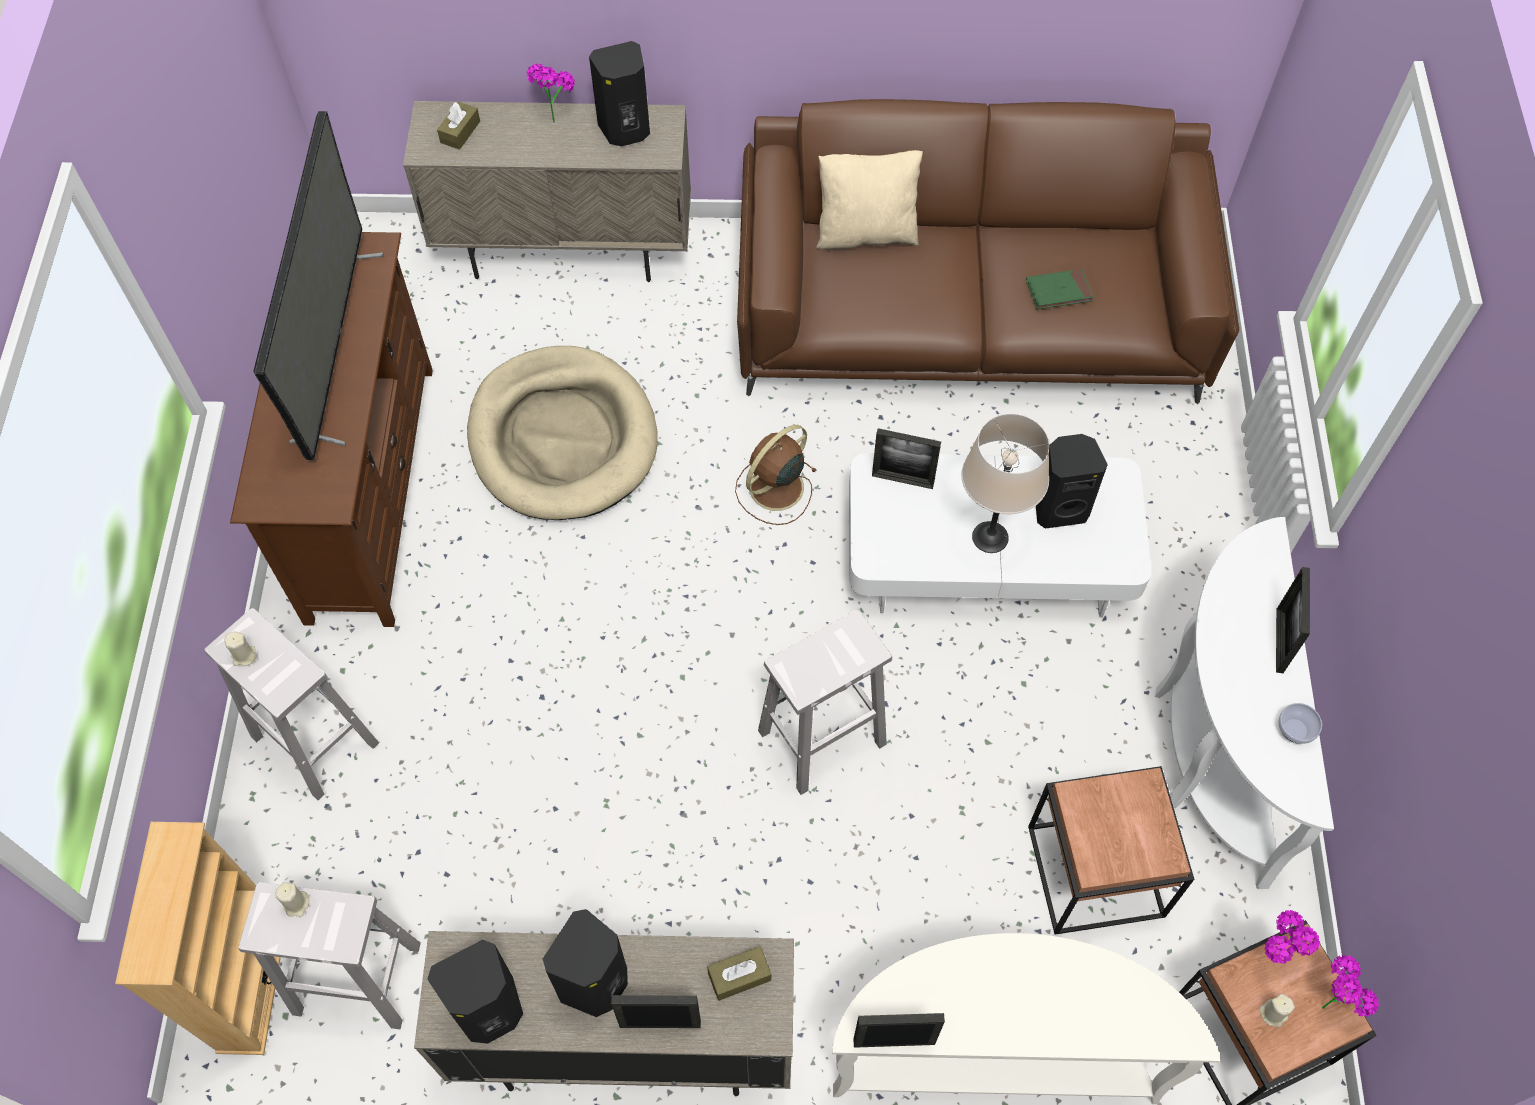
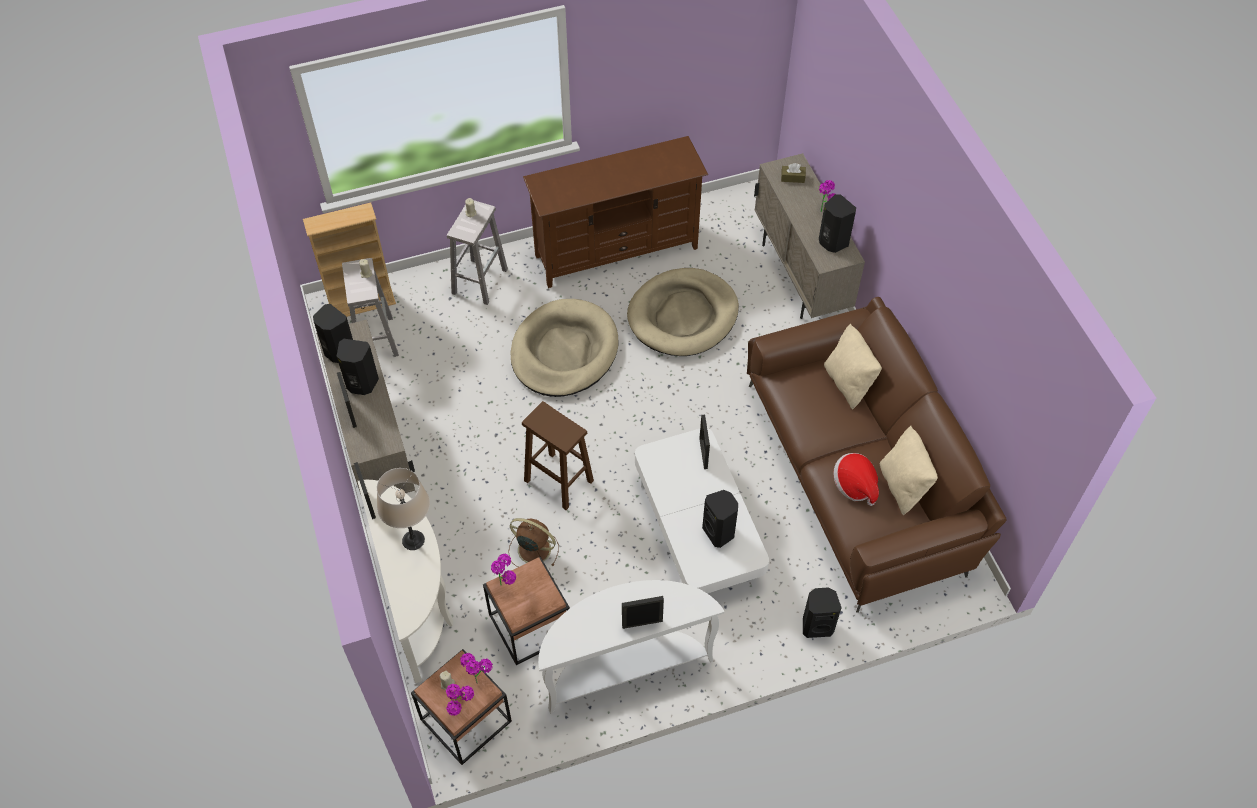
camera: 70 degrees right, 5 degrees down
television [254,111,384,460] -> none
brown tissue box [707,946,771,1001] -> none
brown fan [735,425,817,525] -> brown fan moved to [508,518,559,567]
white stool [758,609,892,795] -> brown stool [522,401,594,510]
beige table lamp [961,414,1049,553] -> beige table lamp moved to [377,468,430,550]
green book [1026,269,1094,309] -> hat [833,453,879,506]
bowl [1278,703,1322,744] -> none
none -> potted plant [491,554,516,585]
none -> beige dog bed [510,299,619,397]
none -> black speaker [803,587,842,638]
none -> beige pillow [880,426,938,516]

